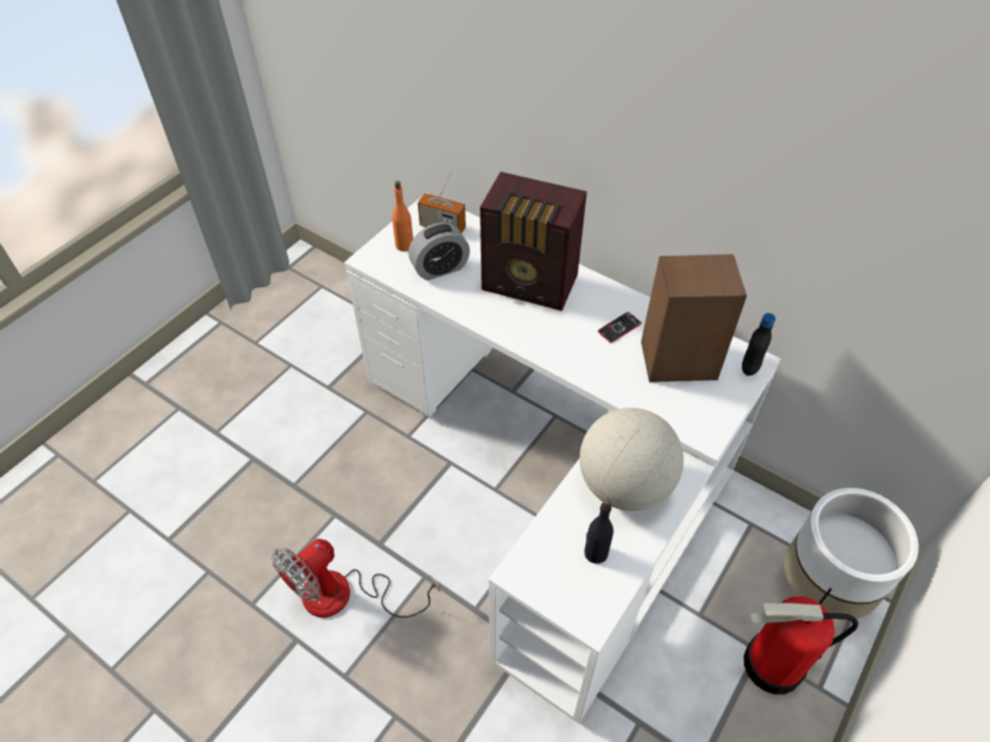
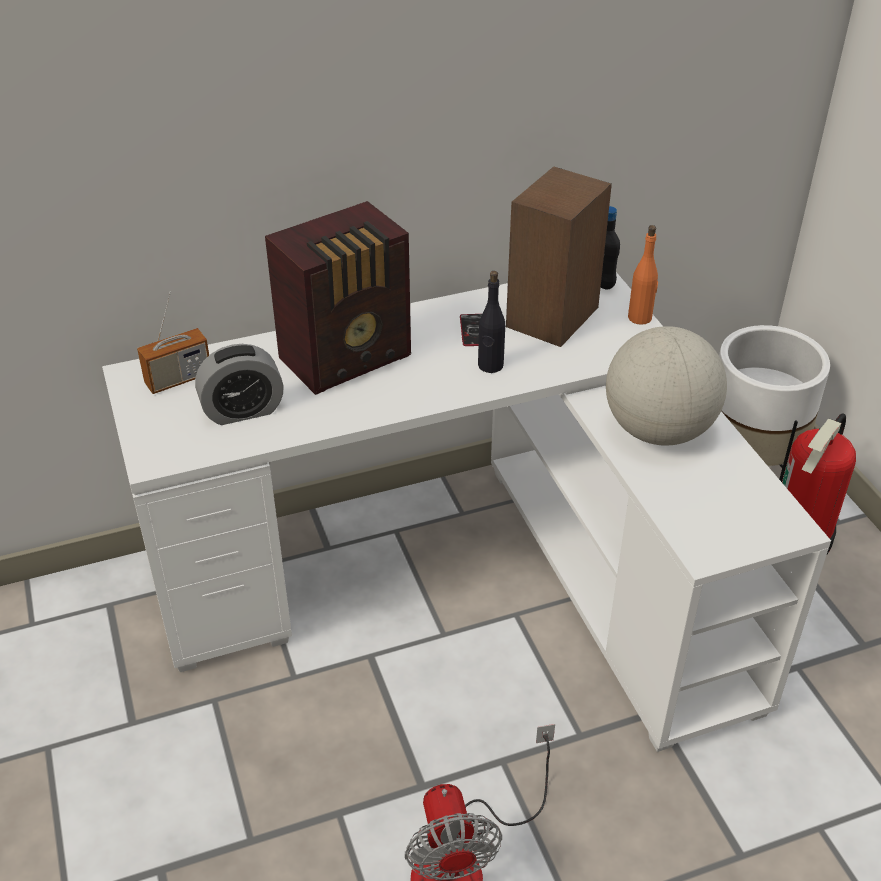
camera: 55 degrees left, 10 degrees down
orange bottle [392,181,413,252] -> orange bottle moved to [628,225,658,325]
alarm clock [408,223,470,280] -> alarm clock turned 60 degrees clockwise [195,344,284,425]
black bottle [584,498,614,564] -> black bottle moved to [478,271,505,373]

